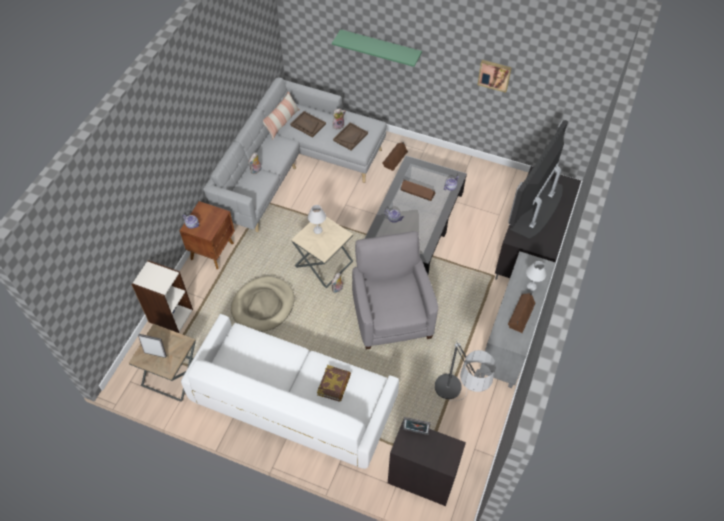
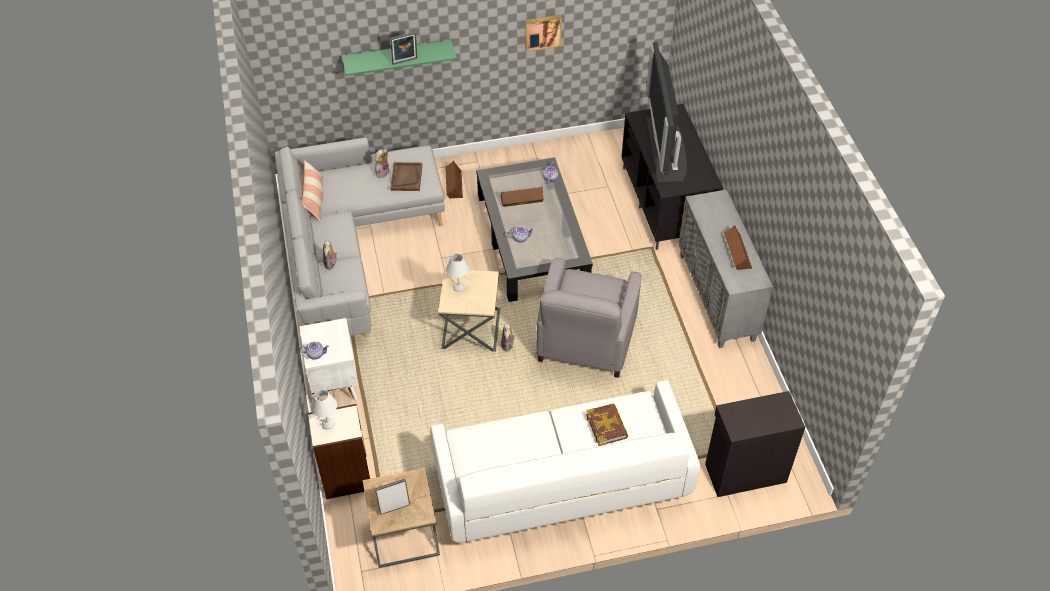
camera: 35 degrees left, 5 degrees down
brown nightstand [179,201,235,269] -> white nightstand [299,318,358,401]
beige dog bed [231,276,294,332] -> none
brown tray [290,111,326,137] -> none
grey armchair [352,231,438,350] -> grey armchair turned 120 degrees counterclockwise [536,257,642,378]
picture frame [403,417,431,435] -> picture frame moved to [390,32,417,65]
floor lamp [435,341,496,401] -> none
white table lamp [526,261,546,291] -> white table lamp moved to [311,390,337,430]

